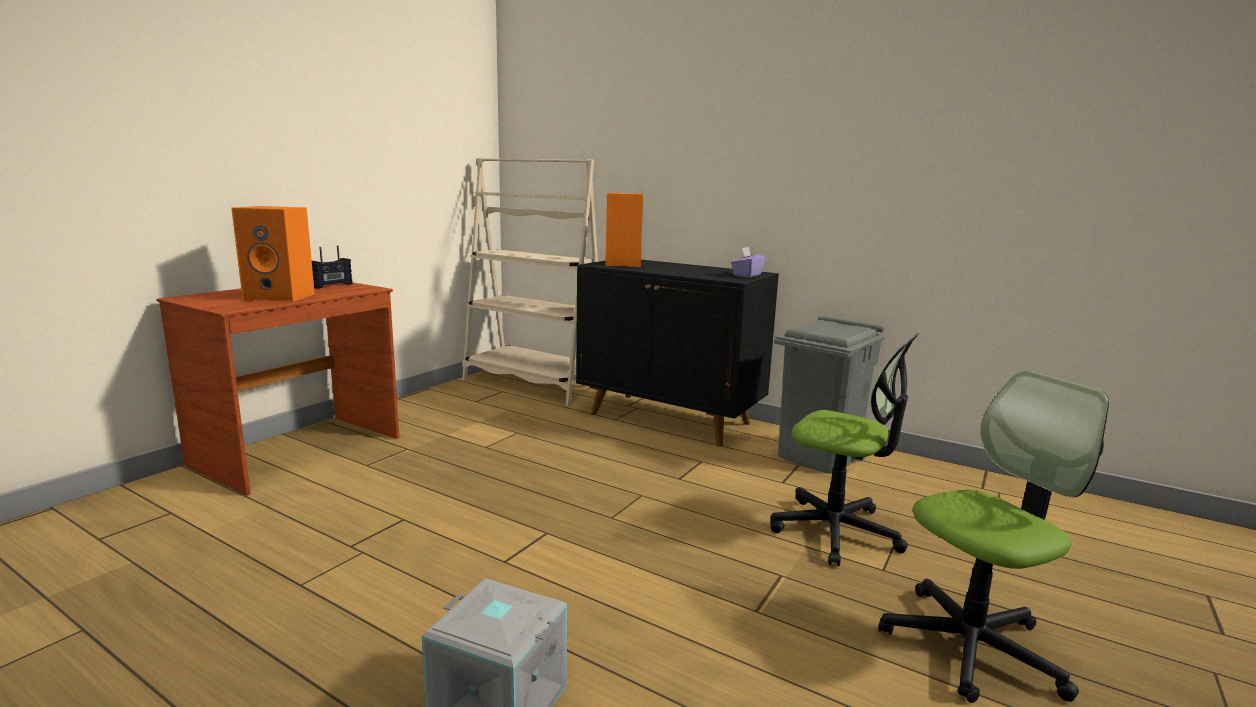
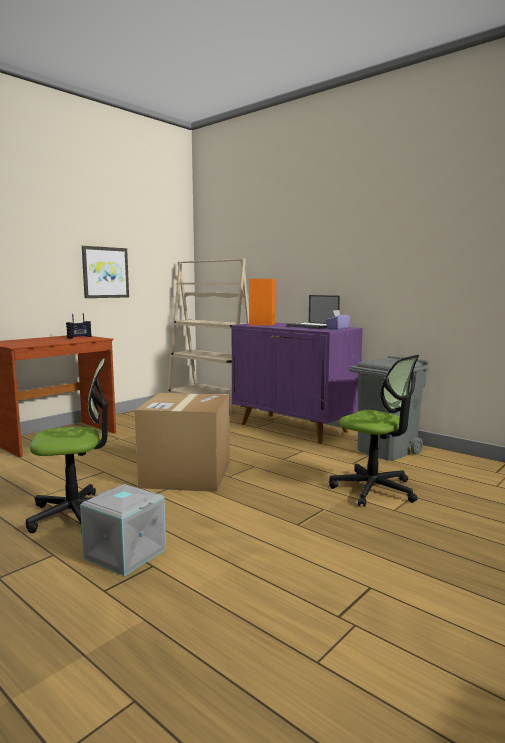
camera: 10 degrees right, 5 degrees down
orange speaker [231,206,315,302] -> none
black cabinet [576,260,779,447] -> purple cabinet [231,323,363,444]
office chair [879,370,1109,703] -> office chair moved to [26,358,108,533]
none -> picture [82,246,129,298]
none -> cardboard box [135,393,230,492]
none -> laptop [287,295,340,329]

